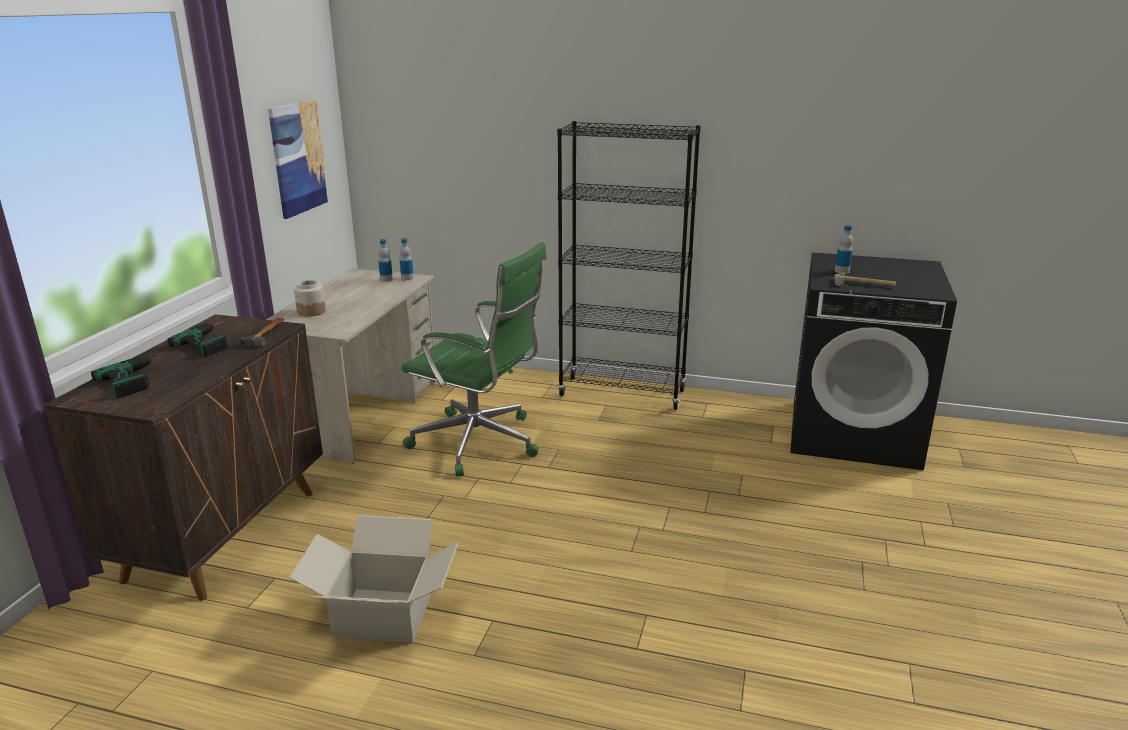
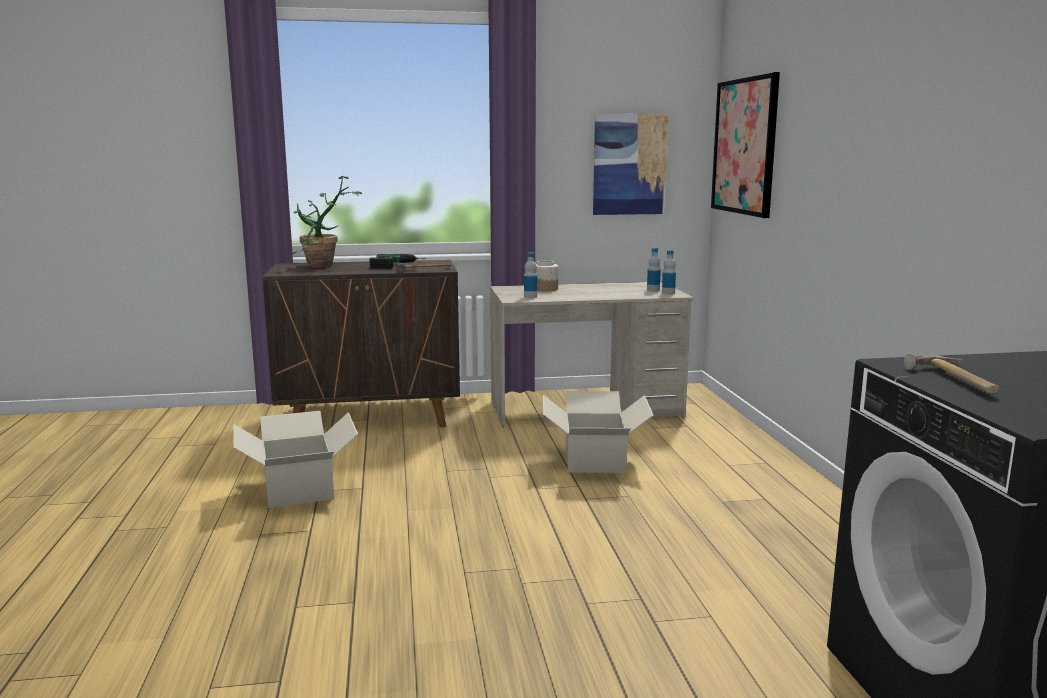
camera: 65 degrees right, 10 degrees down
power drill [91,355,164,398] -> potted plant [293,176,362,267]
green office chair [401,242,547,476] -> cardboard box [543,391,654,473]
black bookcase [557,121,701,410] -> none
bottle [835,225,853,274] -> bottle moved to [524,252,537,298]
none -> picture [711,72,780,218]

